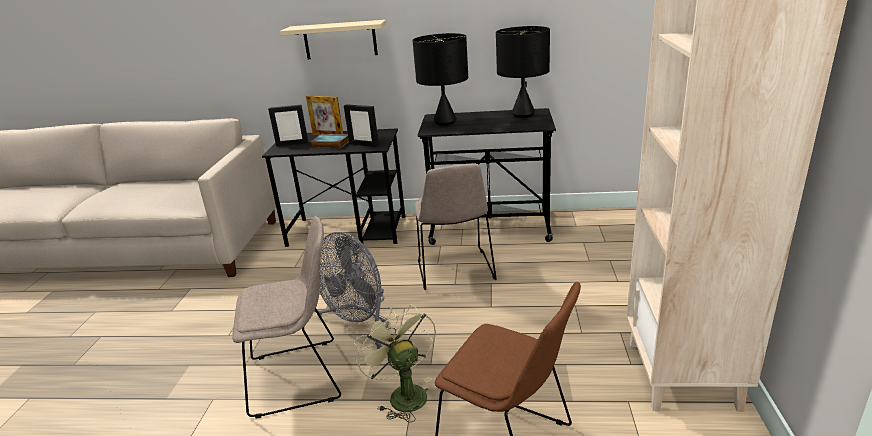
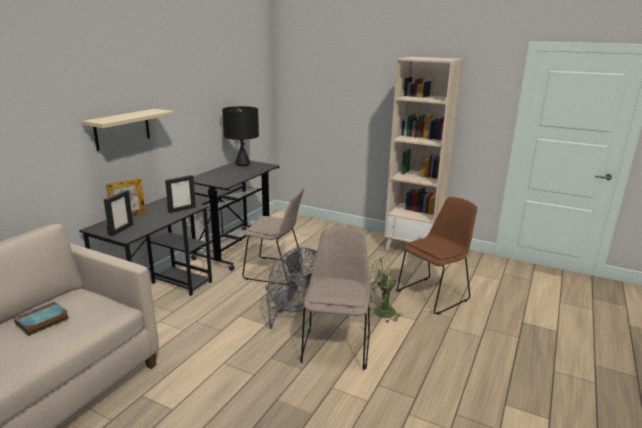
camera: 70 degrees left, 5 degrees down
book [312,134,349,148] -> book moved to [14,302,69,336]
black table lamp [412,33,468,126] -> none

